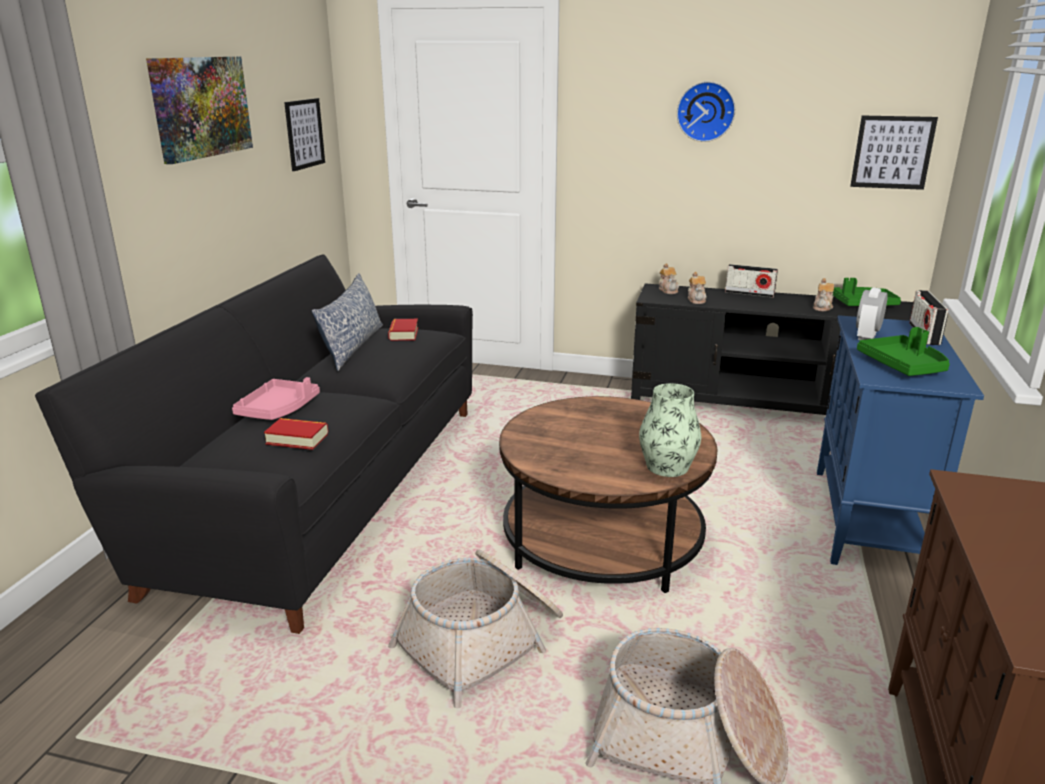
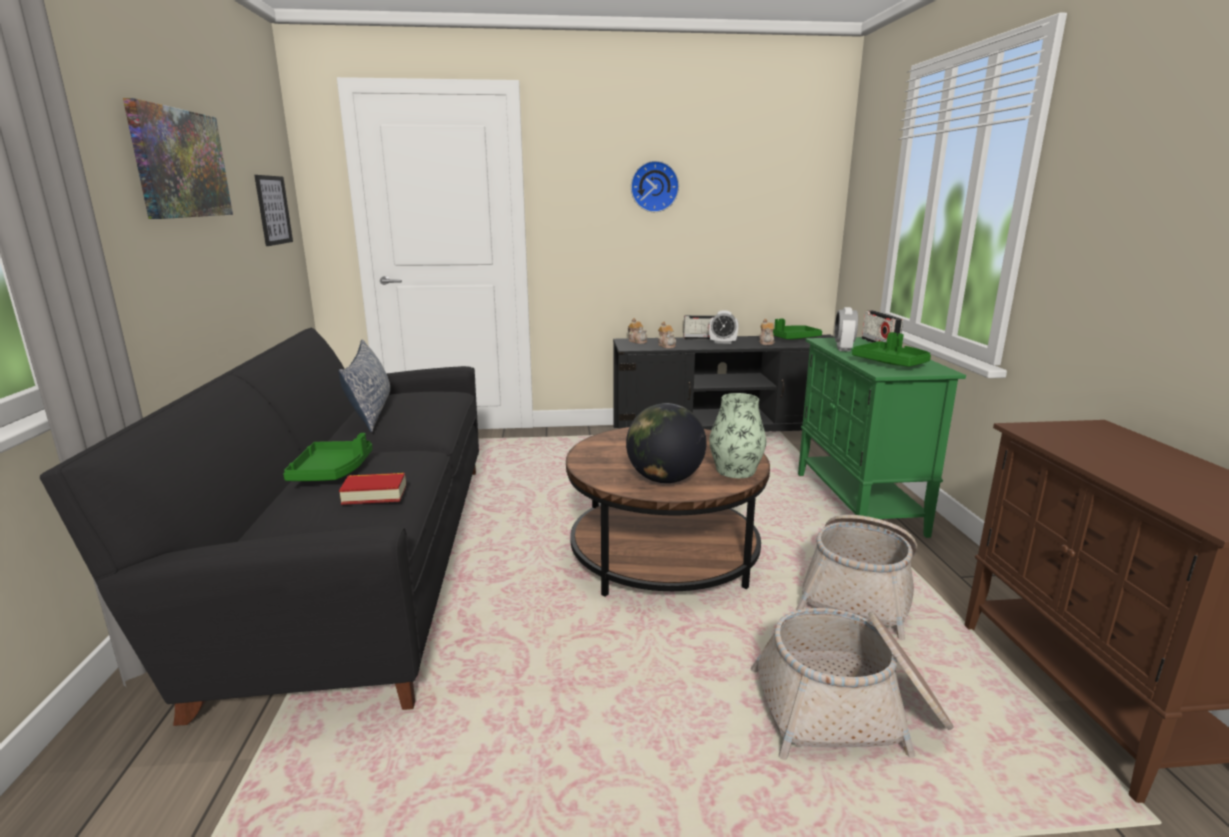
camera: 20 degrees left, 5 degrees down
pink tray [232,377,320,420] -> green tray [283,433,372,481]
book [388,319,418,341] -> none
basket [388,550,563,708] -> basket moved to [796,515,917,640]
blue cabinet [817,315,984,565] -> green cabinet [798,337,966,538]
picture [850,116,938,190] -> none
none -> globe [626,403,706,483]
none -> alarm clock [709,310,738,344]

